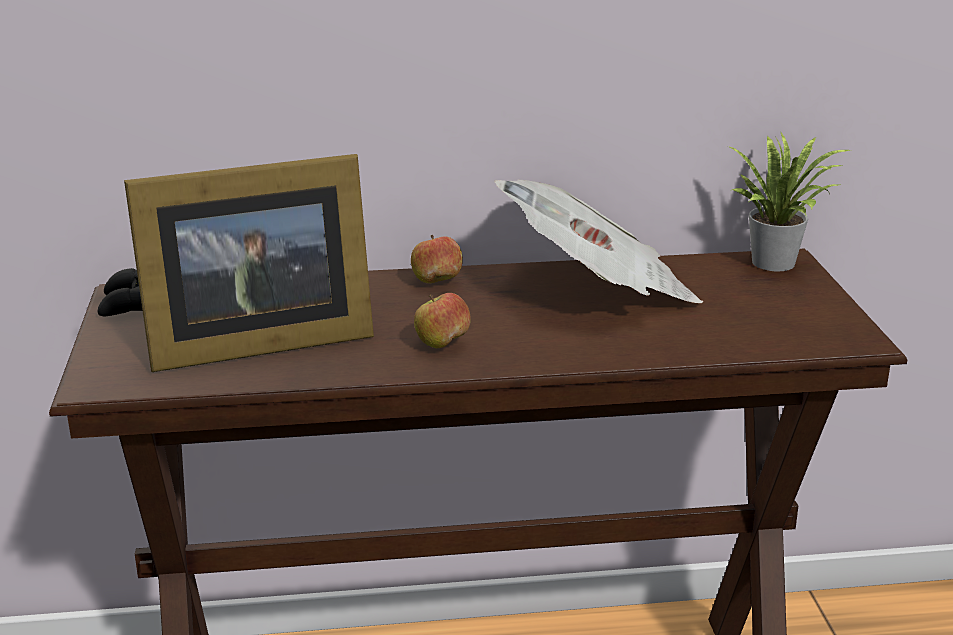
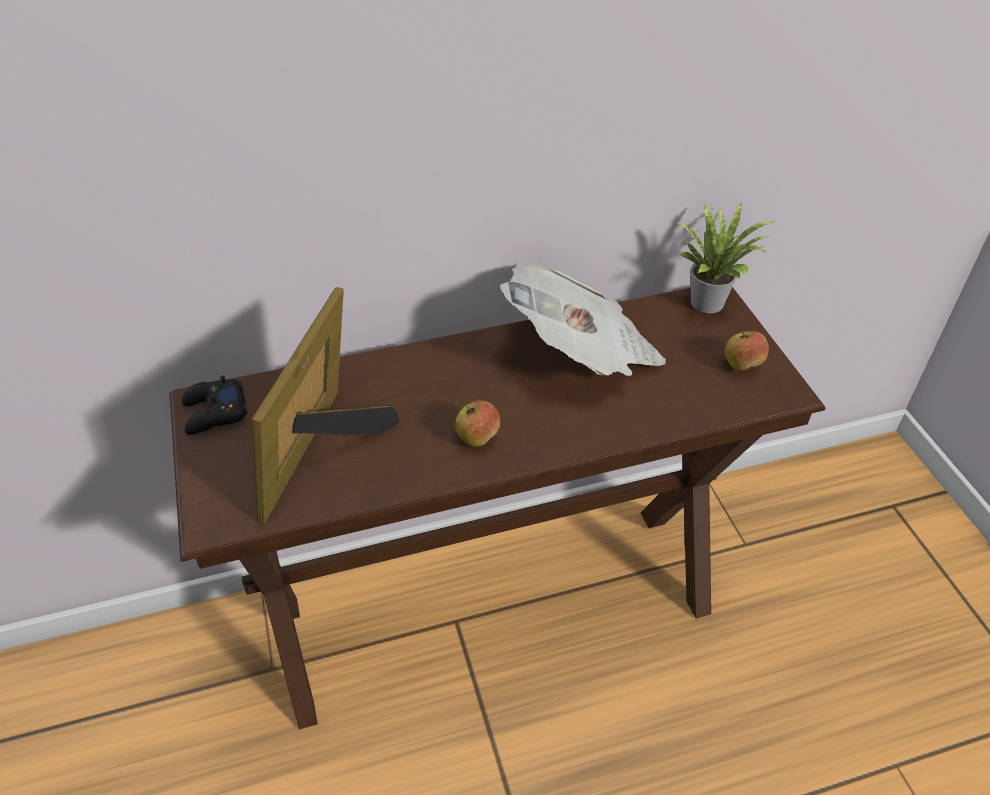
camera: 10 degrees left, 20 degrees up
picture frame [124,154,374,372] -> picture frame turned 135 degrees clockwise [252,287,399,524]
apple [411,235,463,283] -> apple moved to [725,331,769,371]

